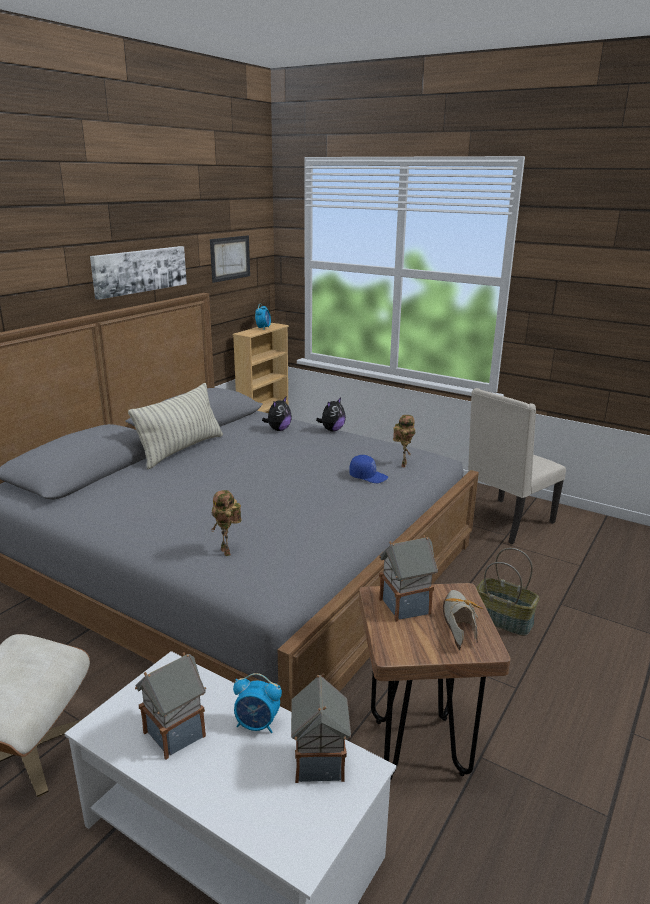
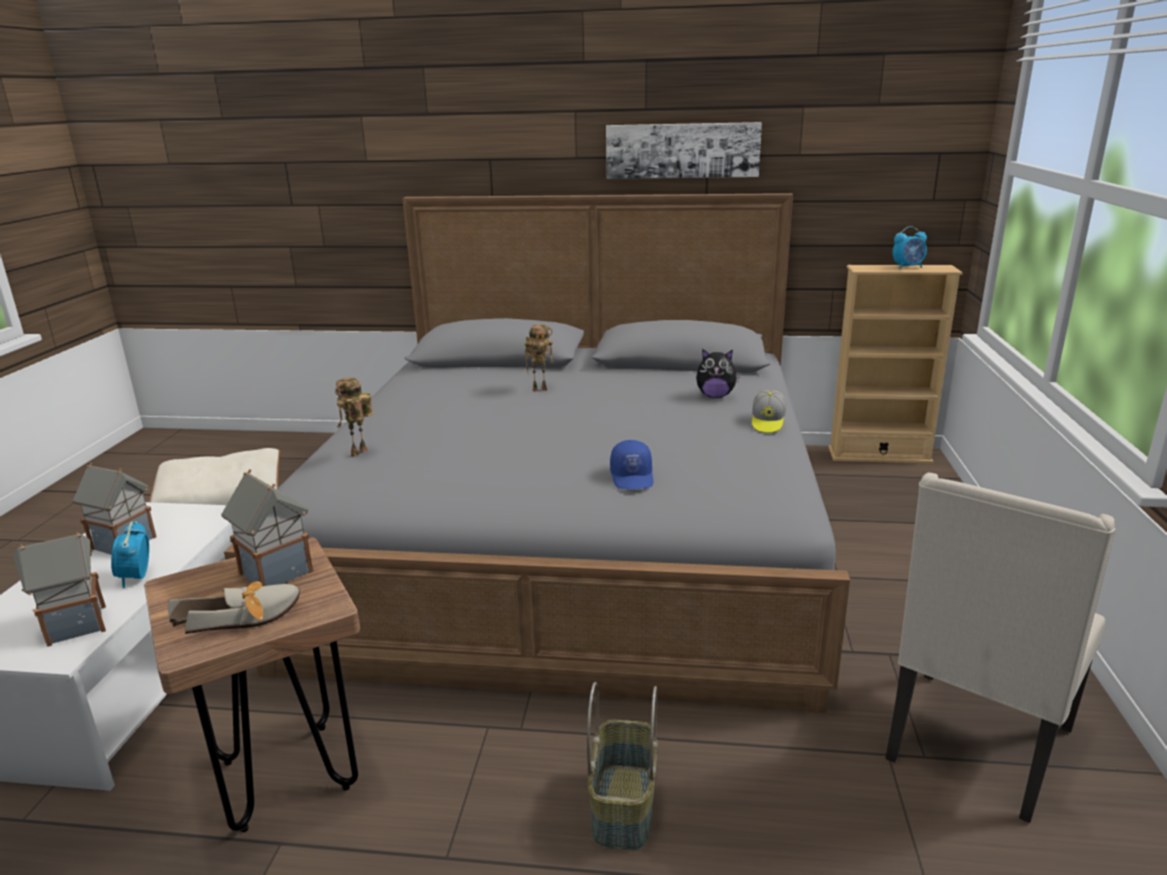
camera: 65 degrees right, 0 degrees up
pillow [128,383,223,469] -> none
picture [210,235,250,283] -> none
plush toy [316,398,346,432] -> cap [752,390,786,433]
toy robot [393,415,416,468] -> toy robot moved to [525,325,554,392]
beige chair [468,388,566,544] -> beige chair turned 75 degrees counterclockwise [885,472,1116,823]

